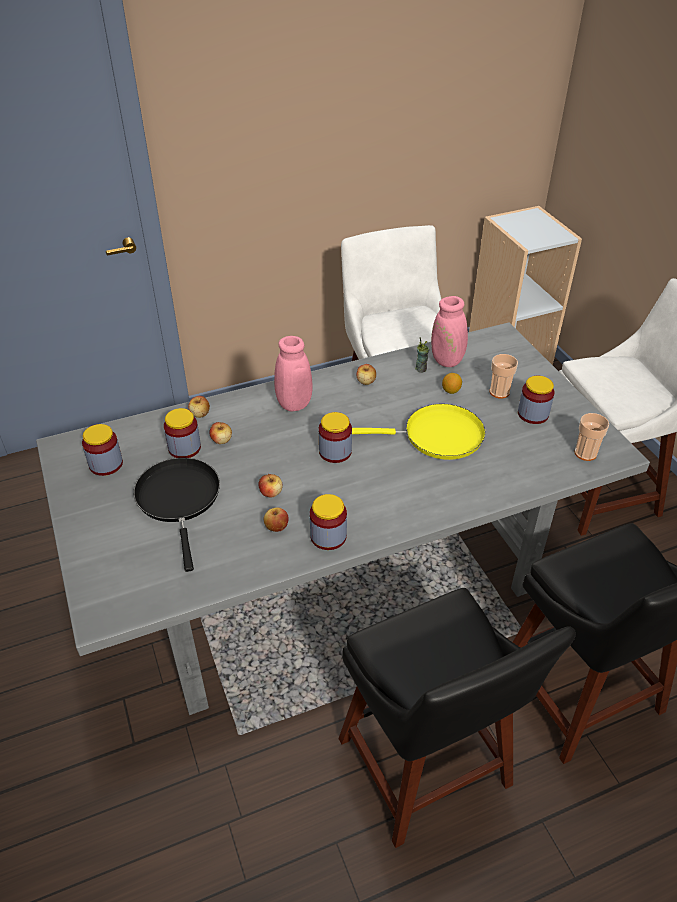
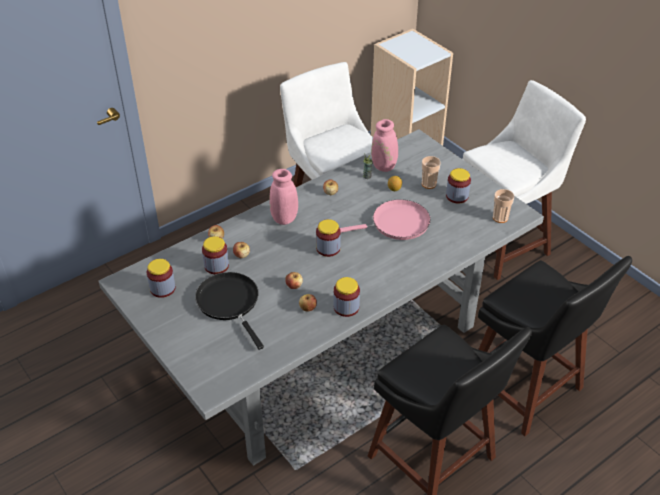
camera: 15 degrees left, 0 degrees up
yellow frying pan [352,404,485,460] -> pink frying pan [340,199,431,240]

